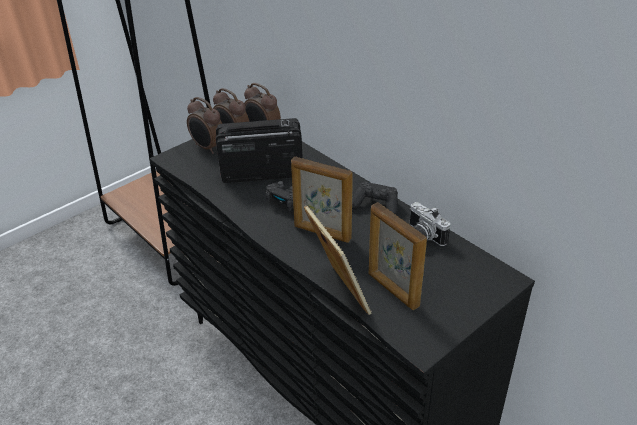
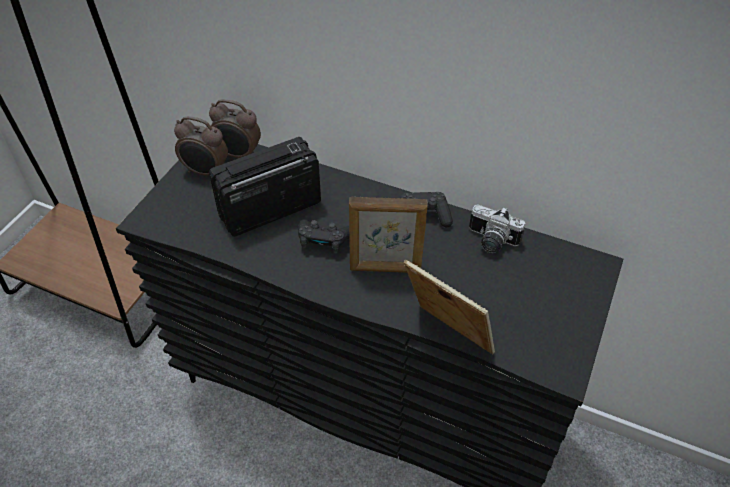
camera: 25 degrees left, 10 degrees up
alarm clock [187,97,222,154] -> none
picture frame [369,202,427,310] -> none

